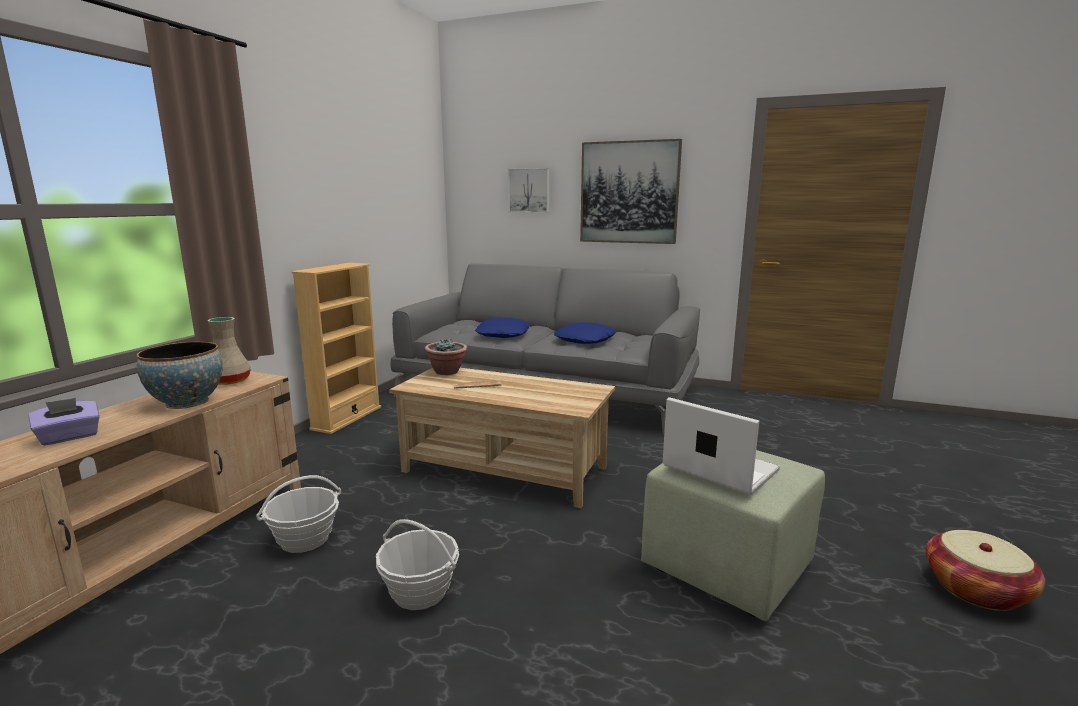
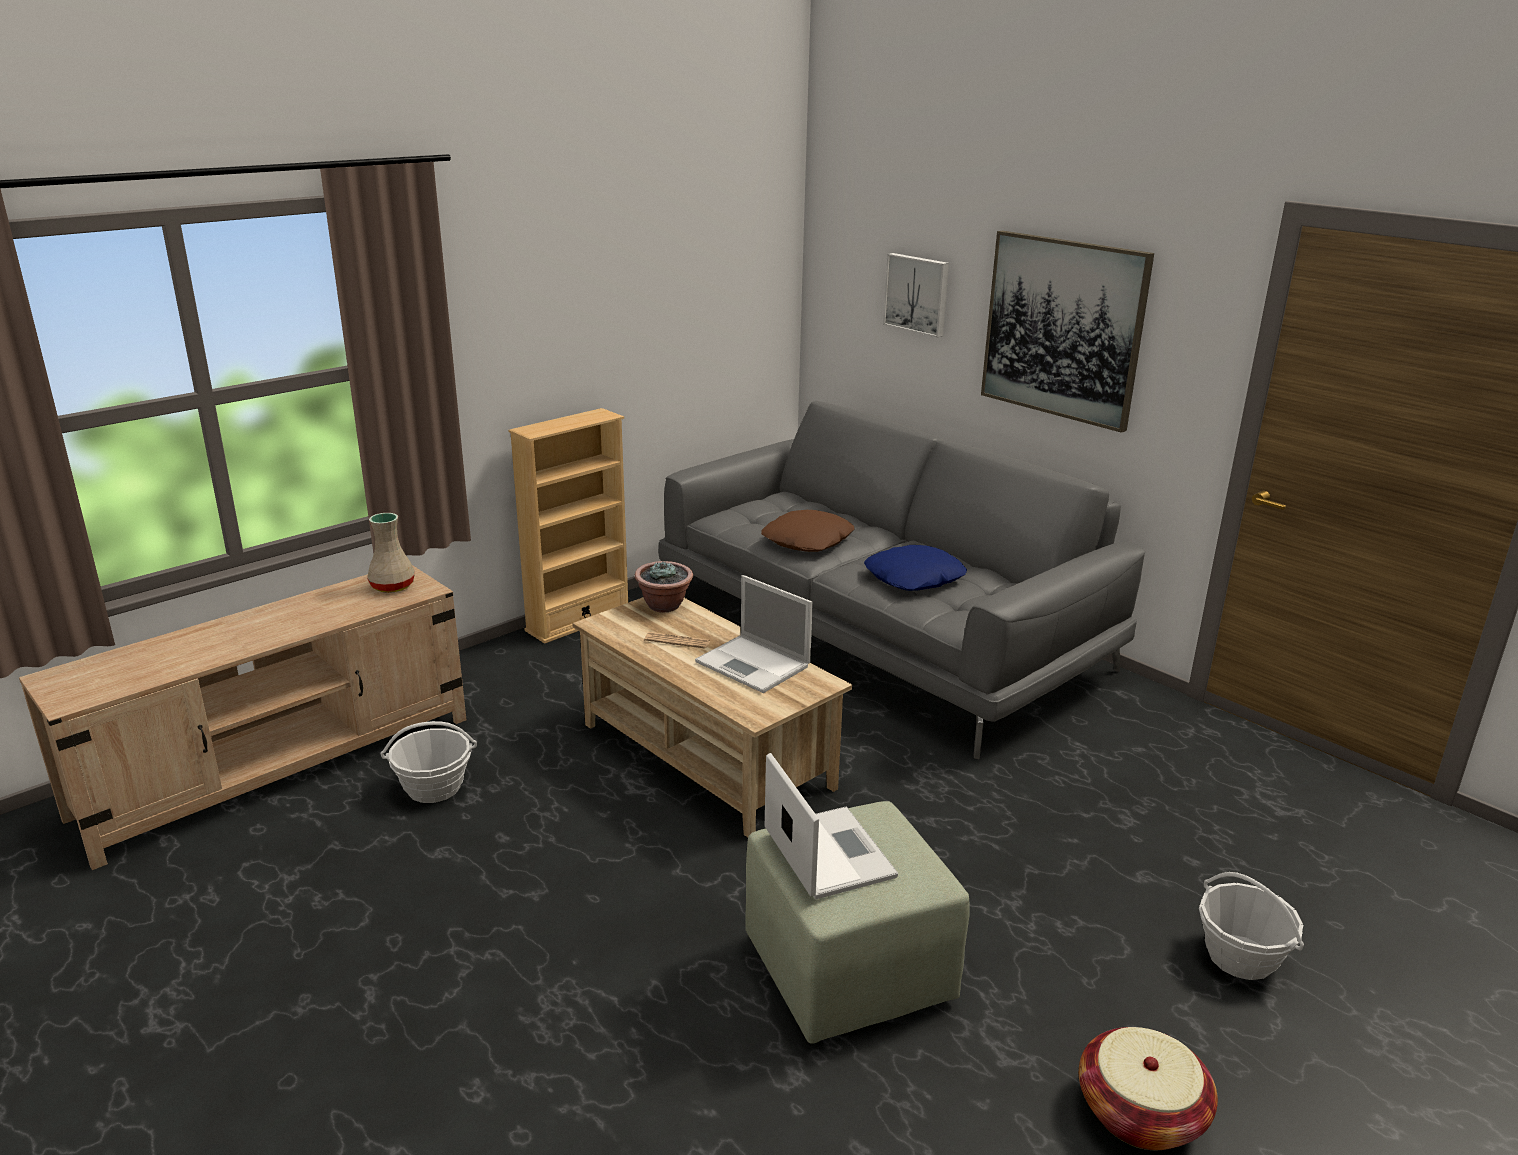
camera: 25 degrees right, 10 degrees up
purple tissue box [28,398,100,446] -> none
bowl [137,342,223,409] -> none
basket [376,519,459,610] -> basket moved to [1199,872,1304,980]
blue pillow [475,318,530,338] -> brown pillow [761,510,855,552]
none -> laptop [695,575,813,693]

